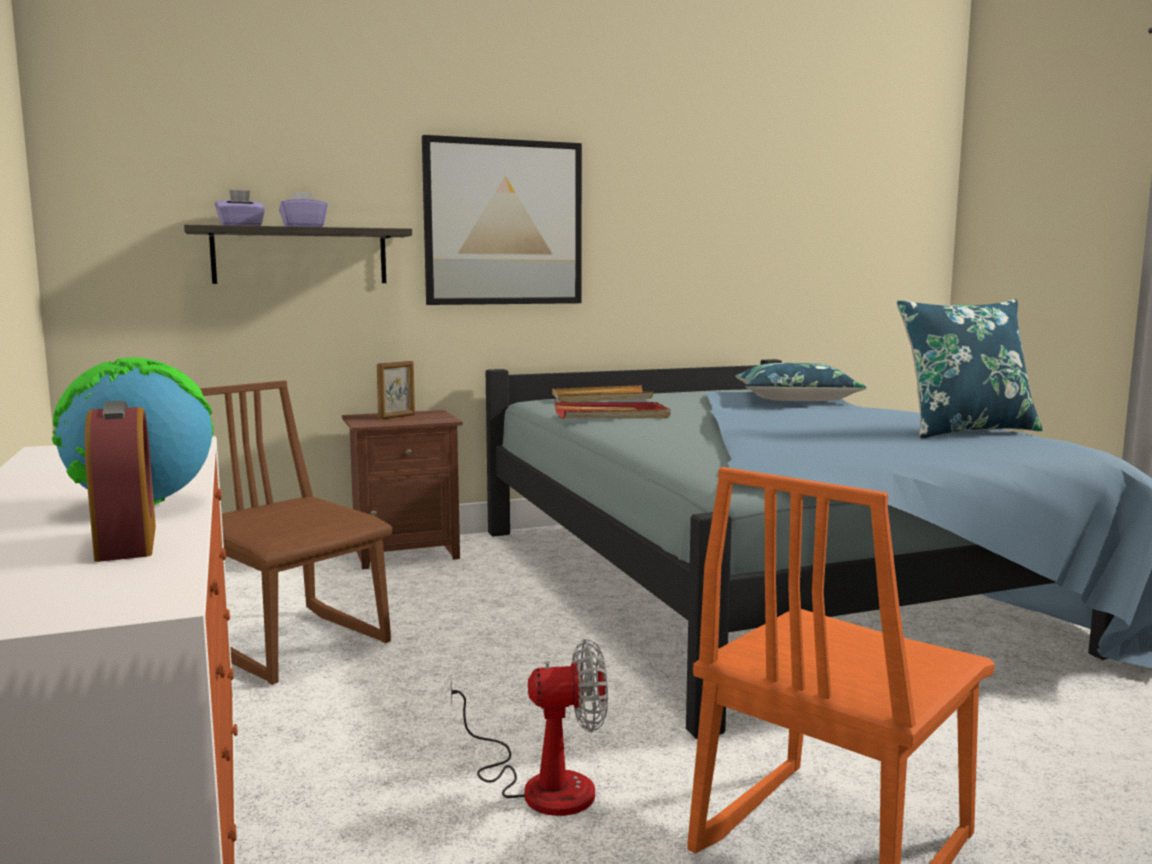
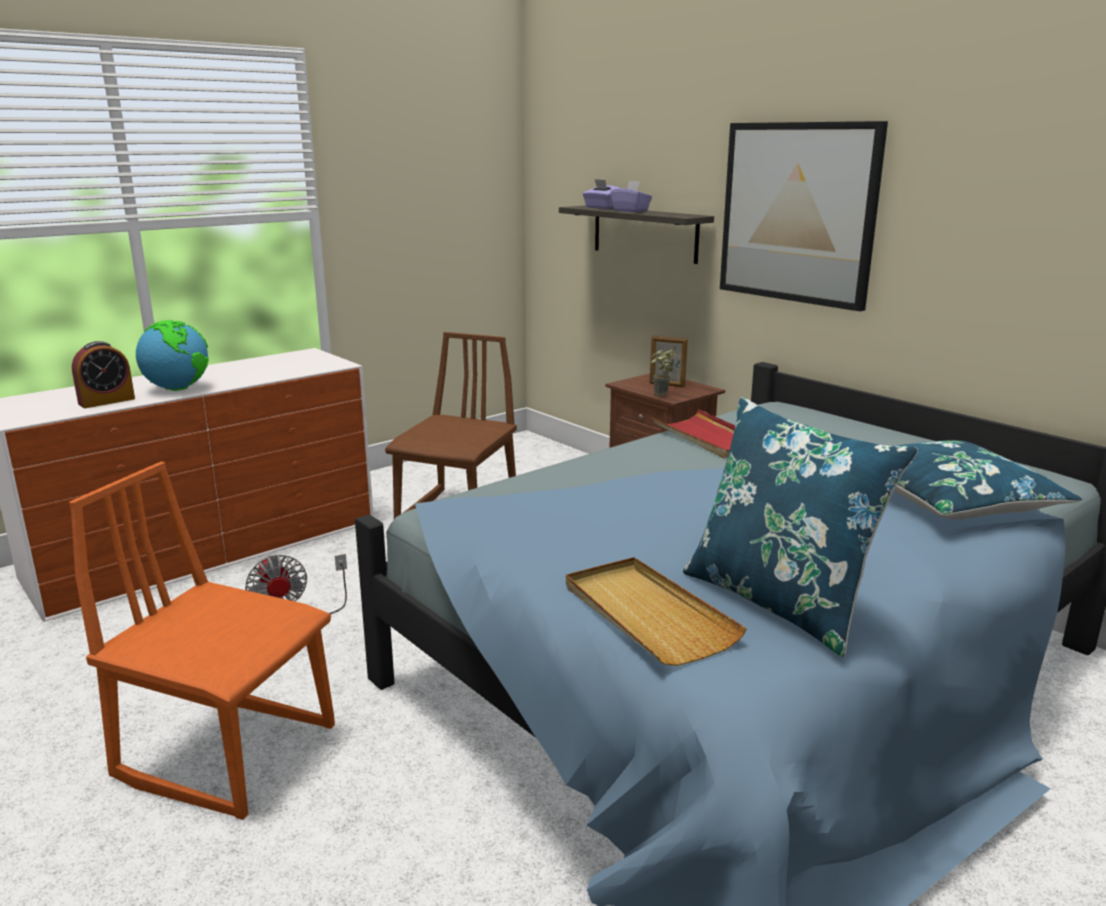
camera: 70 degrees right, 10 degrees up
beige tray [552,385,653,402] -> beige tray moved to [566,557,747,666]
none -> potted plant [651,347,677,396]

